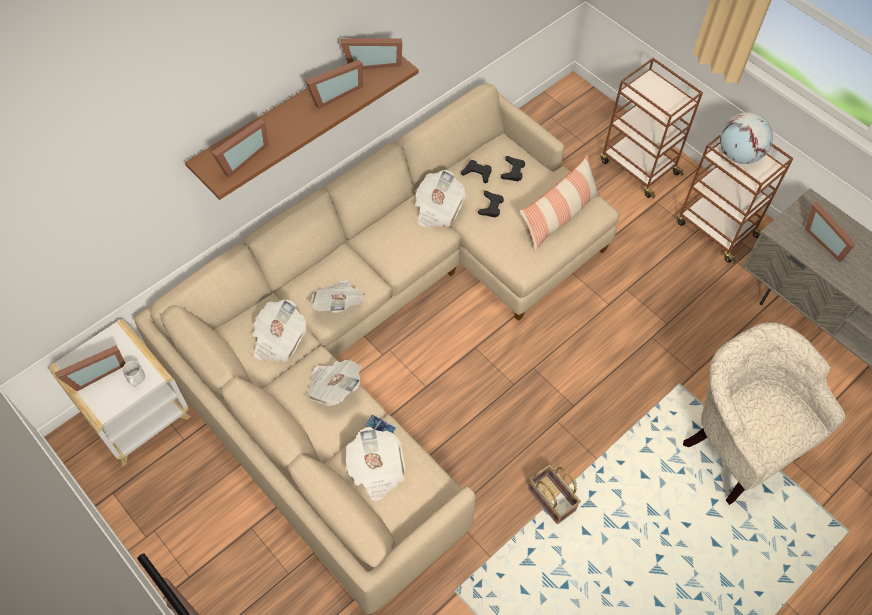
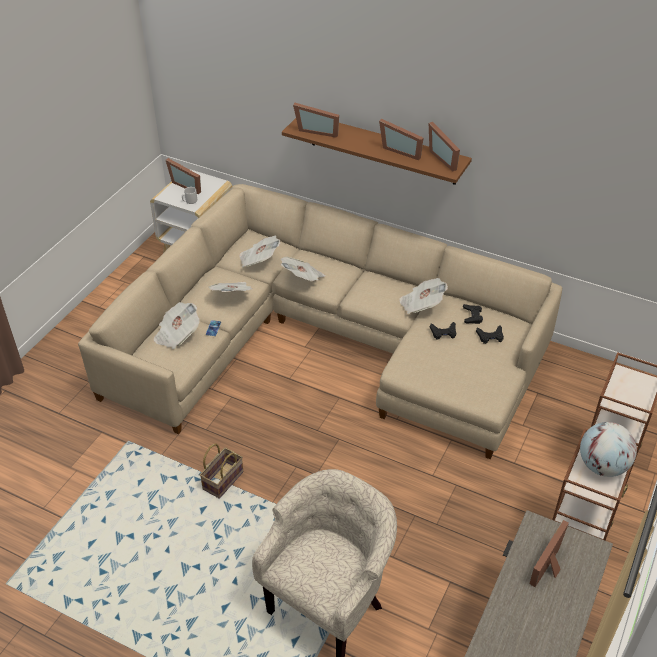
camera: 70 degrees right, 15 degrees down
pillow [519,155,600,251] -> none

